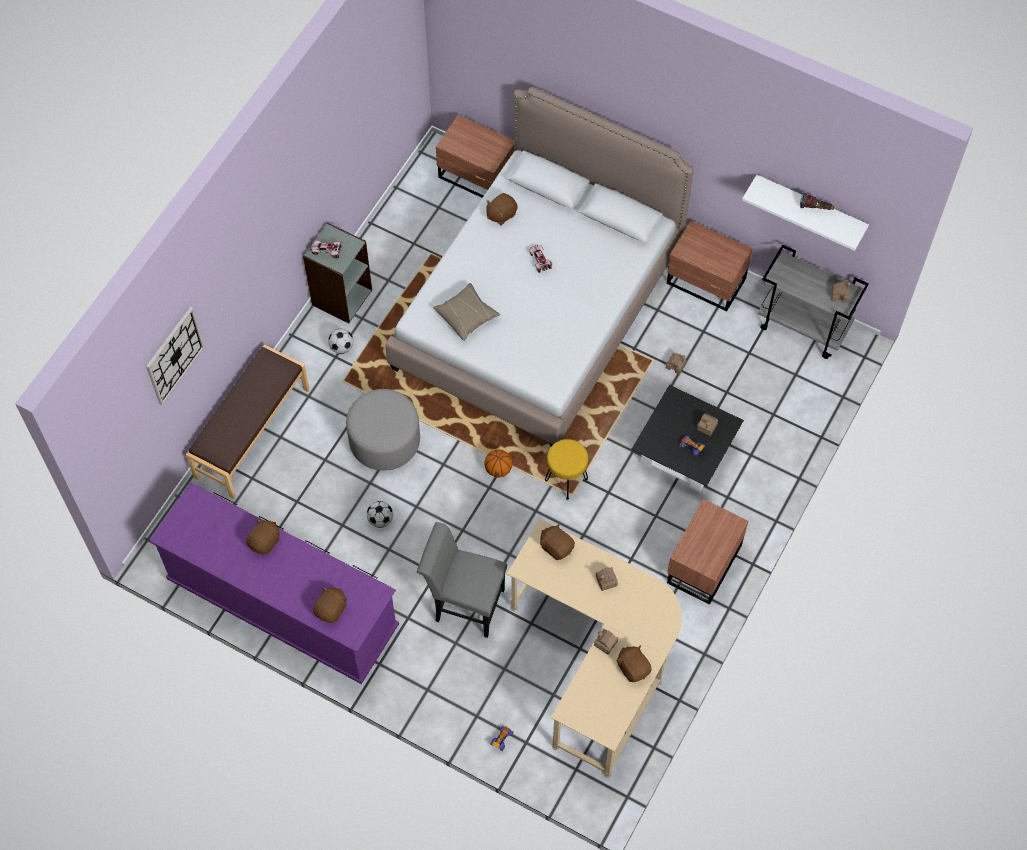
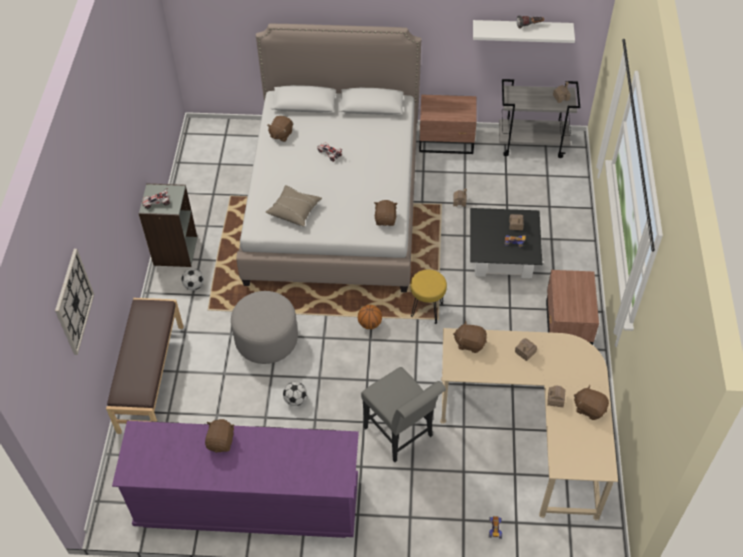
camera: 25 degrees left, 10 degrees down
brown plush toy [313,587,347,623] -> brown plush toy moved to [374,200,398,226]
grey chair [417,522,507,638] -> grey chair turned 120 degrees counterclockwise [361,367,446,462]
brown nightstand [436,115,514,198] -> none

